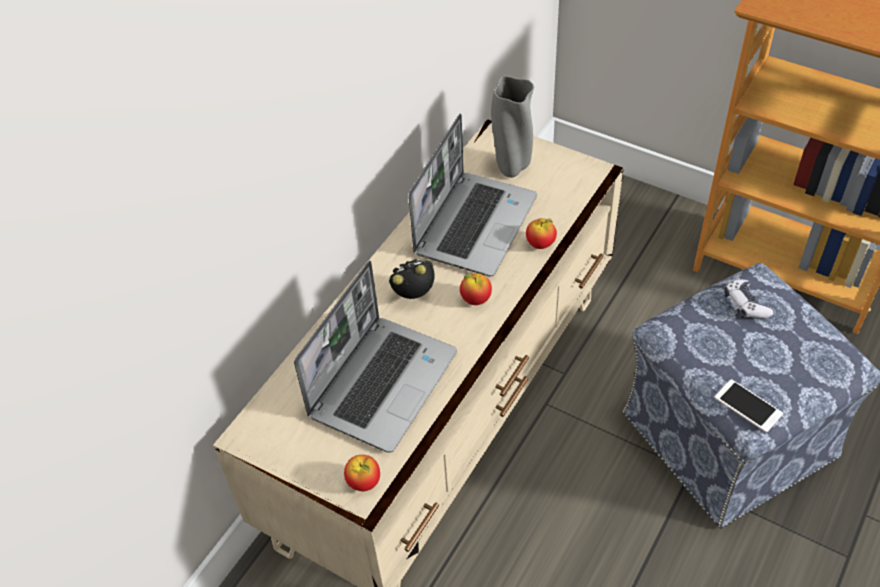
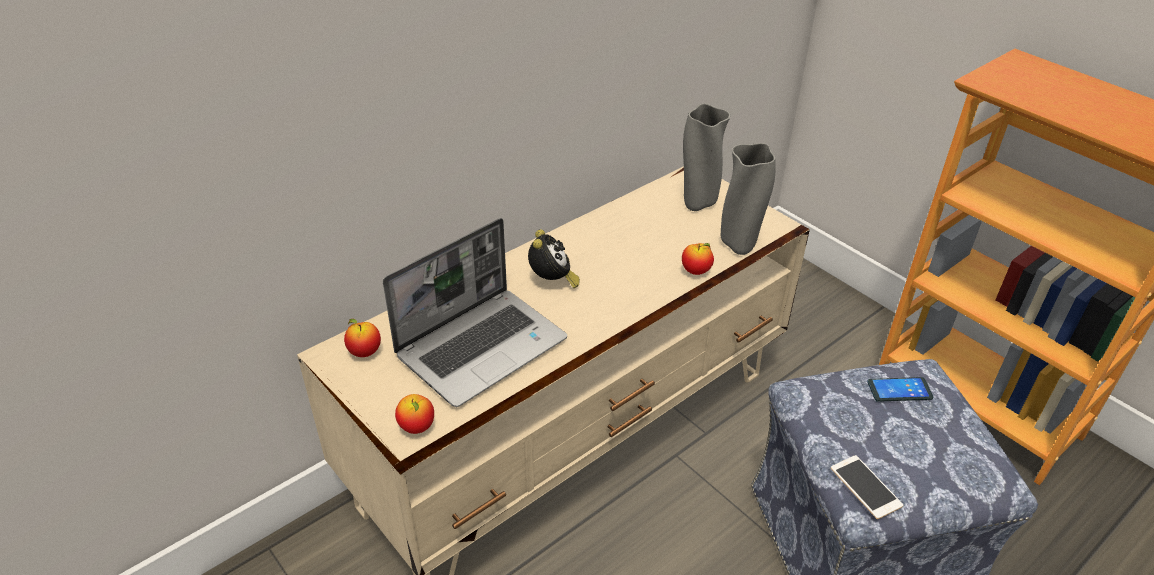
camera: 15 degrees right, 10 degrees down
alarm clock [389,259,435,299] -> alarm clock turned 90 degrees clockwise [528,229,580,288]
laptop [408,114,537,276] -> none
apple [460,273,492,305] -> apple moved to [344,319,381,357]
game controller [724,279,773,318] -> phone [867,377,933,402]
none -> grey vase [721,143,776,255]

